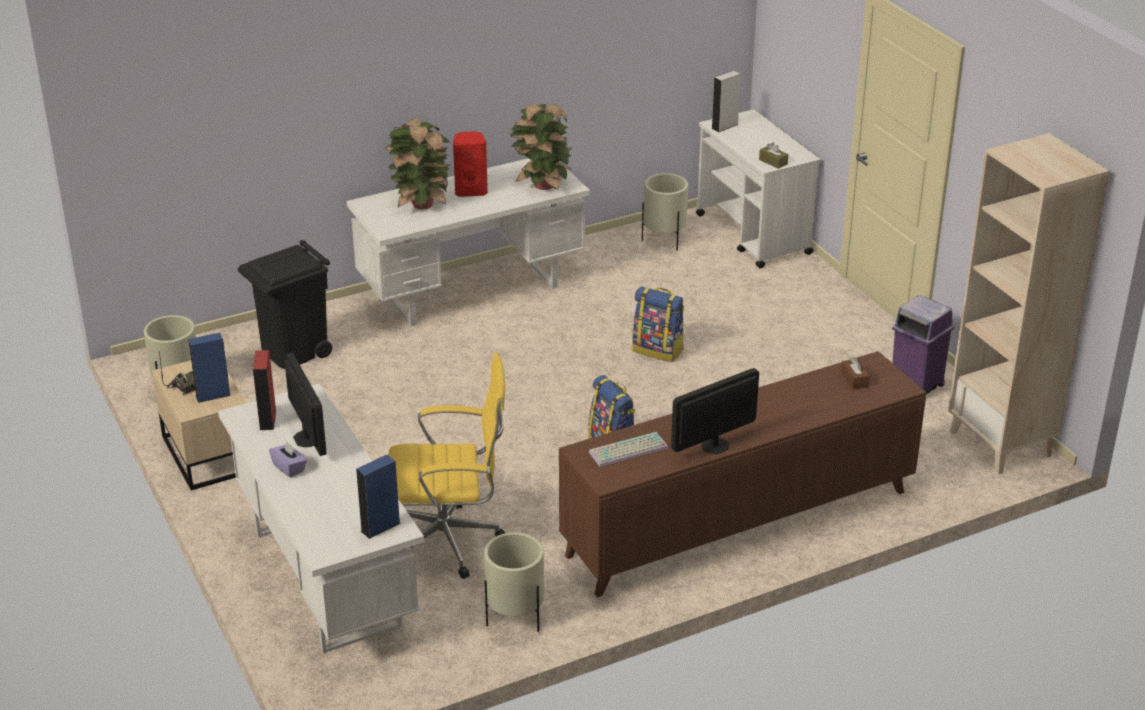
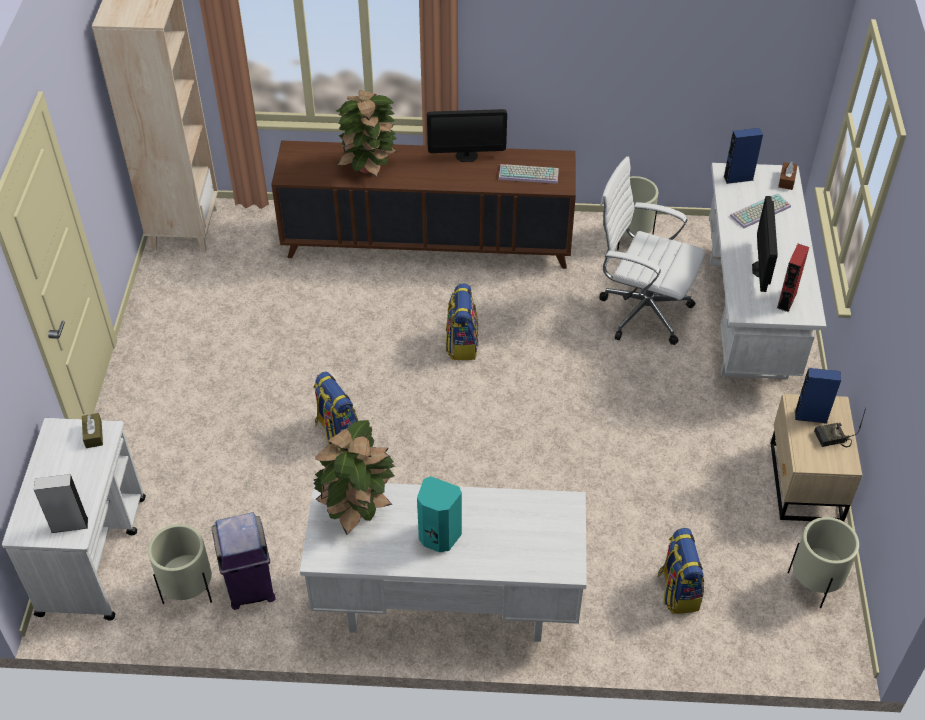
camera: 150 degrees left, 15 degrees up
black trash can [238,240,332,369] -> backpack [657,528,704,614]
purple tissue box [269,441,307,477] -> none
potted plant [384,118,451,209] -> potted plant moved to [336,90,398,178]
yellow office chair [388,352,505,579] -> white office chair [599,156,705,345]
red speaker [453,131,488,197] -> turquoise speaker [417,476,462,552]
brown tissue box [841,357,870,390] -> brown tissue box moved to [778,162,798,190]
purple trash can [892,295,954,394] -> purple trash can moved to [211,512,276,610]
none -> keyboard [730,193,791,229]

